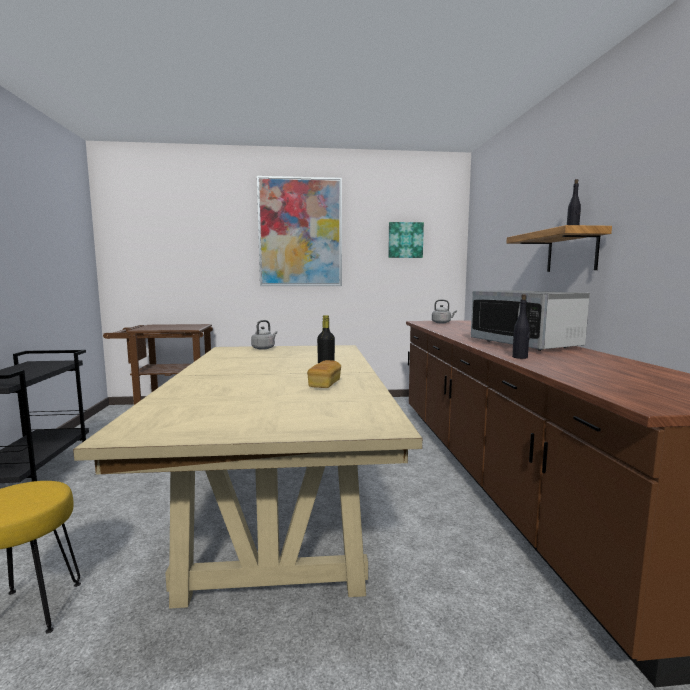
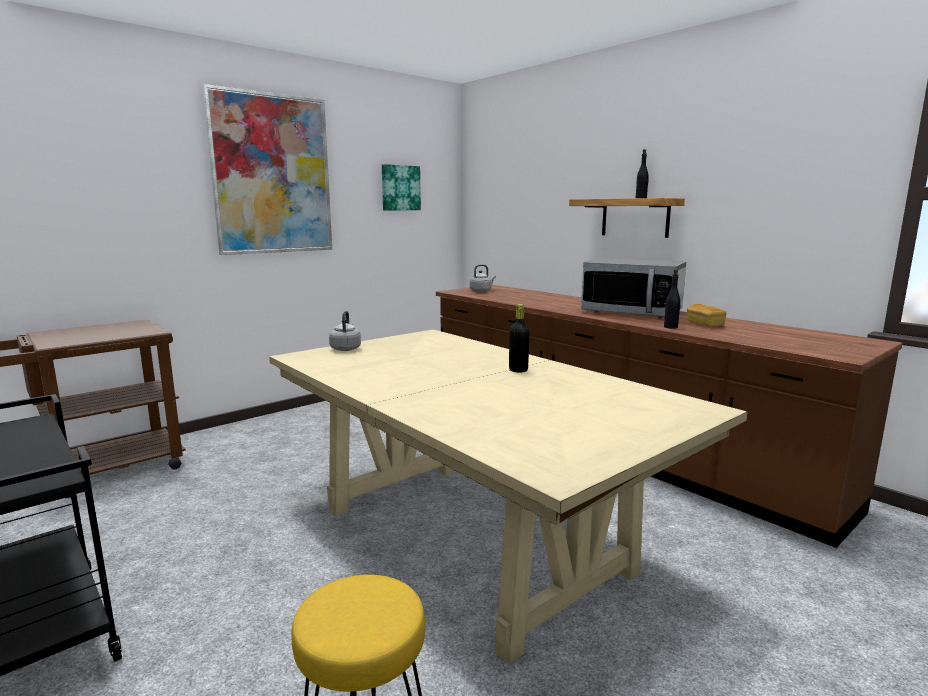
camera: 35 degrees left, 5 degrees up
bread [307,360,341,388] -> bread moved to [687,304,726,327]

